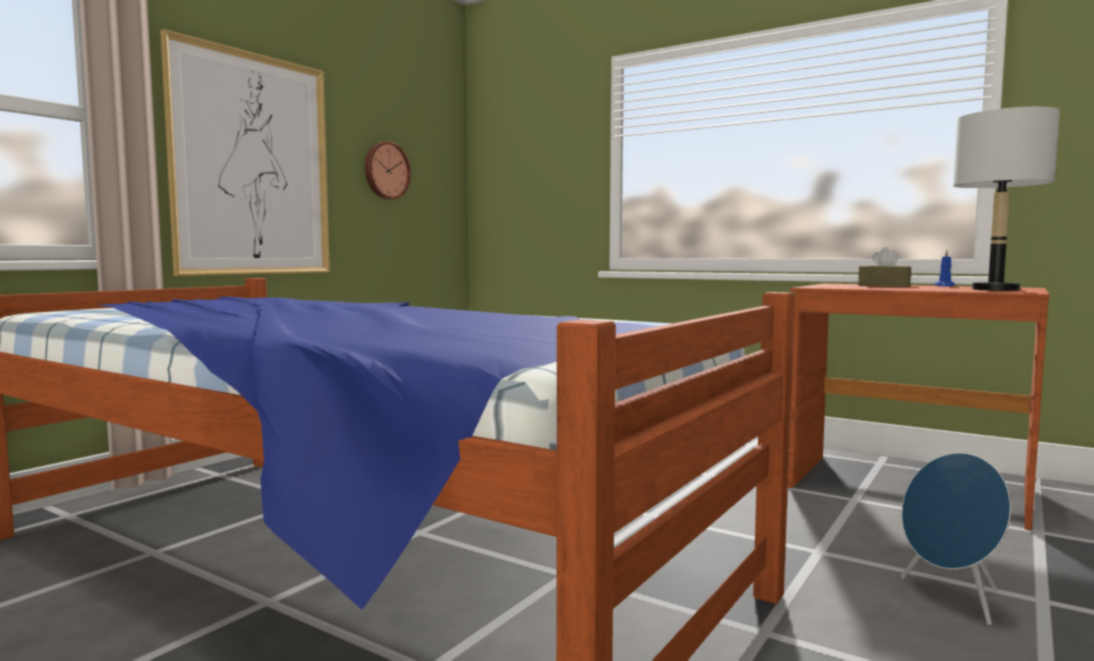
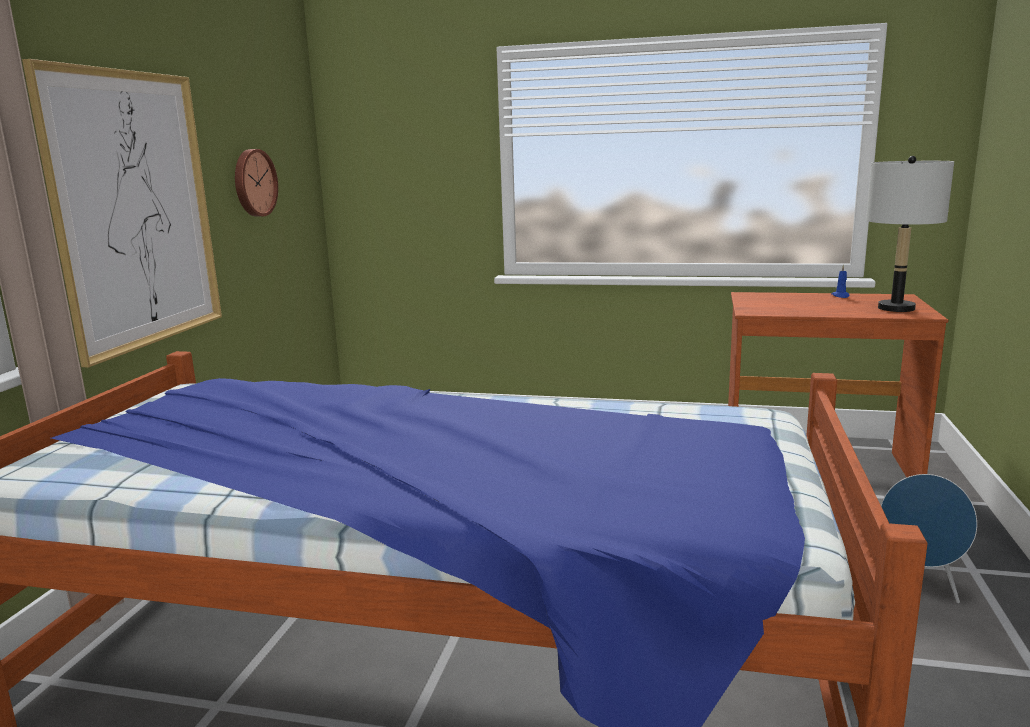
camera: 20 degrees left, 10 degrees up
brown tissue box [858,247,911,287] -> none

